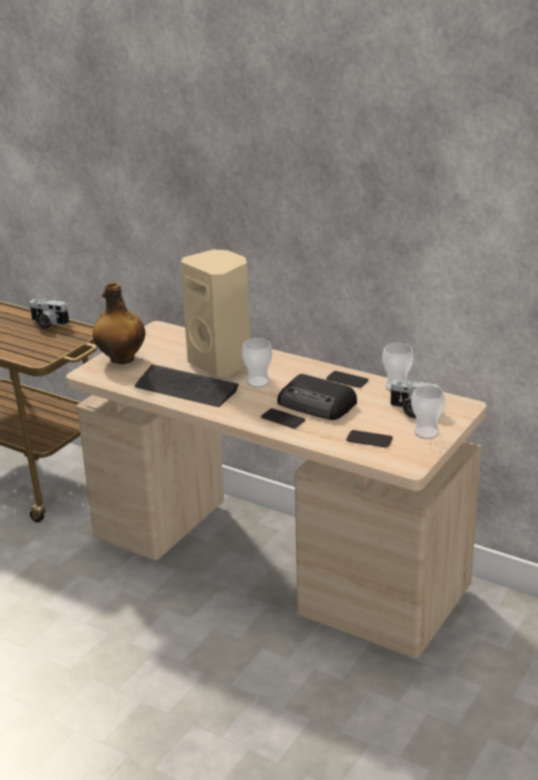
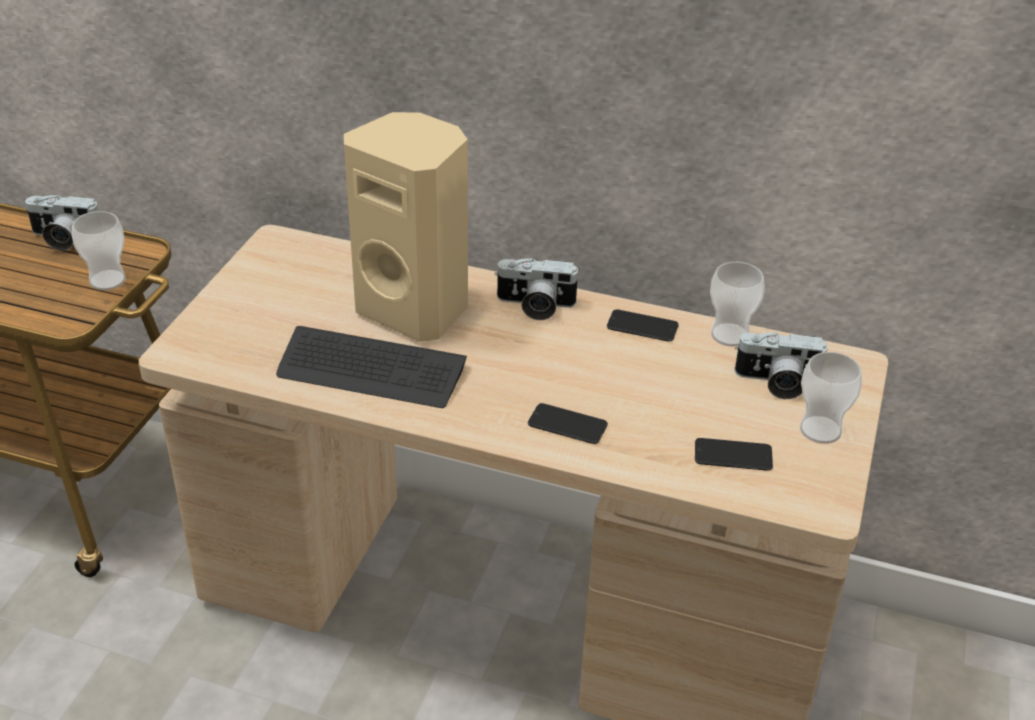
camera: 15 degrees left, 10 degrees up
bottle [93,282,145,364] -> none
cup [242,338,272,388] -> cup moved to [72,211,126,290]
radio [277,374,357,420] -> none
none -> camera [494,258,580,320]

